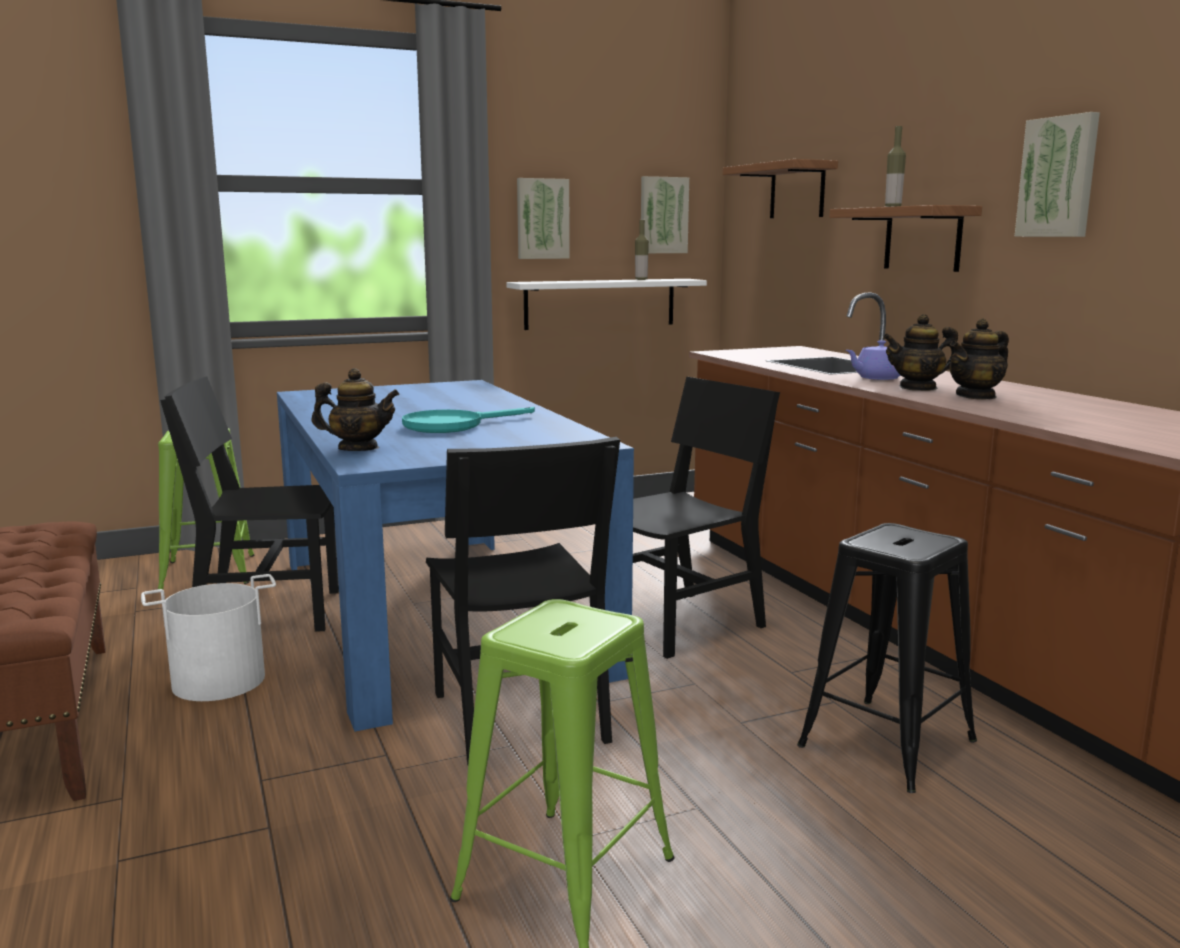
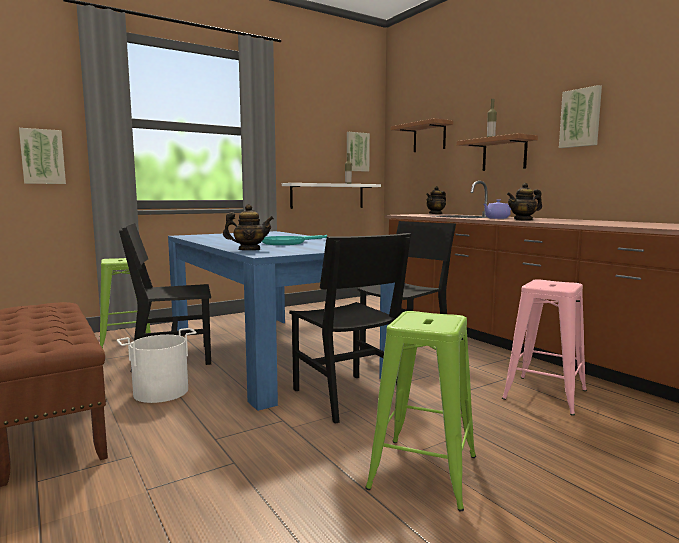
camera: 10 degrees left, 5 degrees down
picture [517,178,570,259] -> picture moved to [19,128,66,184]
black stool [797,523,977,793] -> pink stool [502,279,587,416]
teapot [950,319,1009,400] -> teapot moved to [426,186,446,214]

